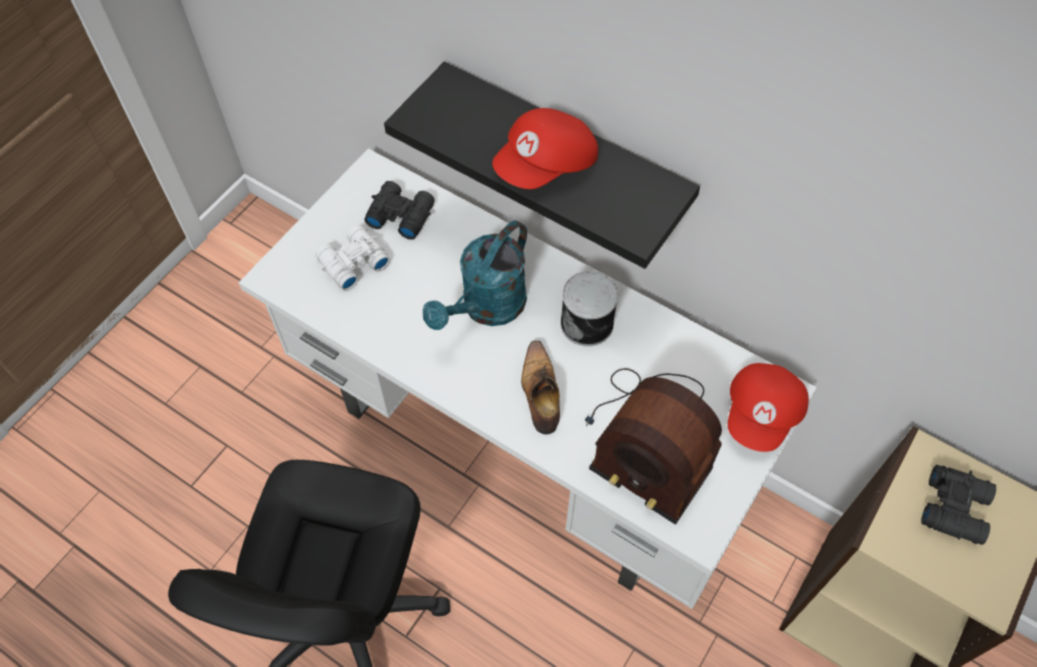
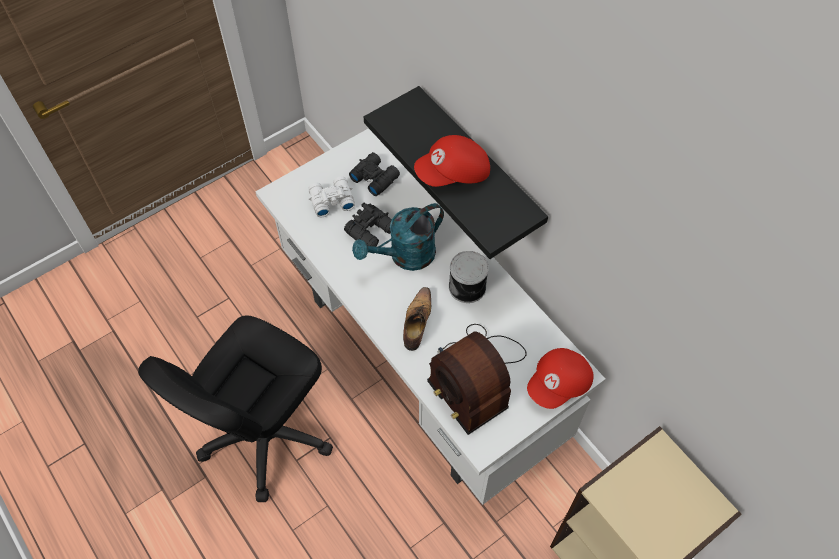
camera: 20 degrees right, 0 degrees up
black binoculars [921,465,996,545] -> black binoculars moved to [344,203,392,247]

